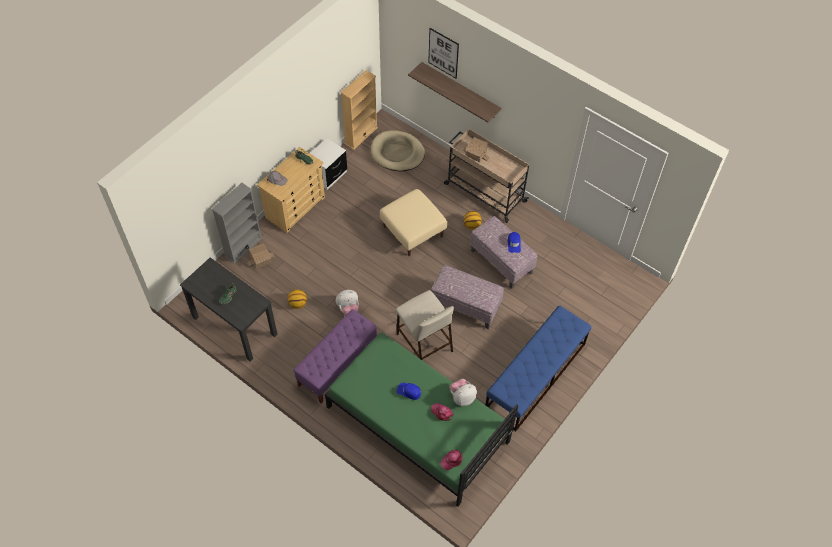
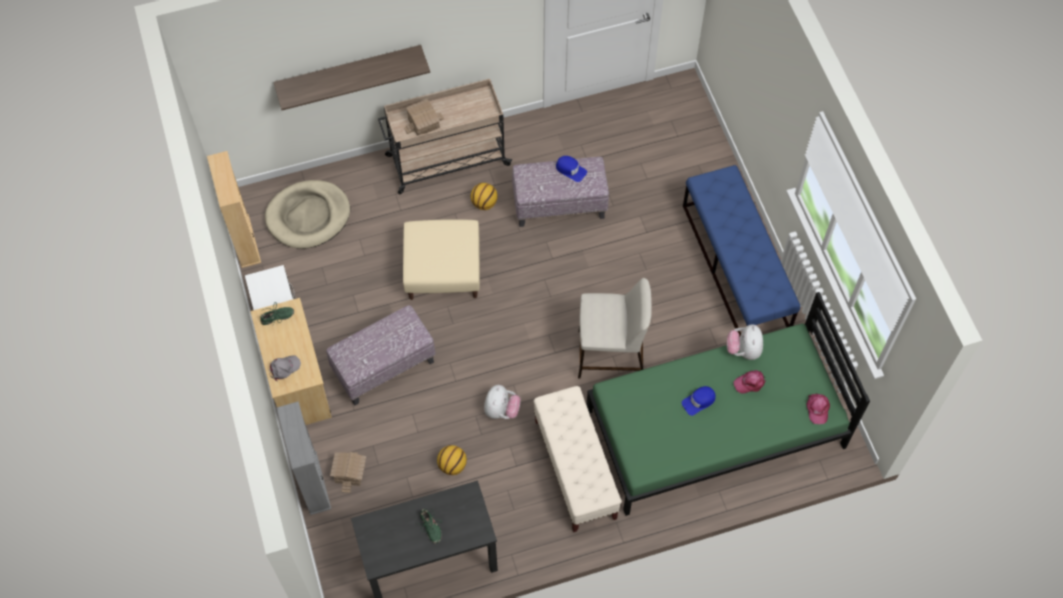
camera: 55 degrees left, 5 degrees up
purple bench [293,309,377,404] -> beige bench [534,386,622,532]
picture [428,28,459,78] -> none
ottoman [431,265,504,329] -> ottoman moved to [326,305,436,406]

